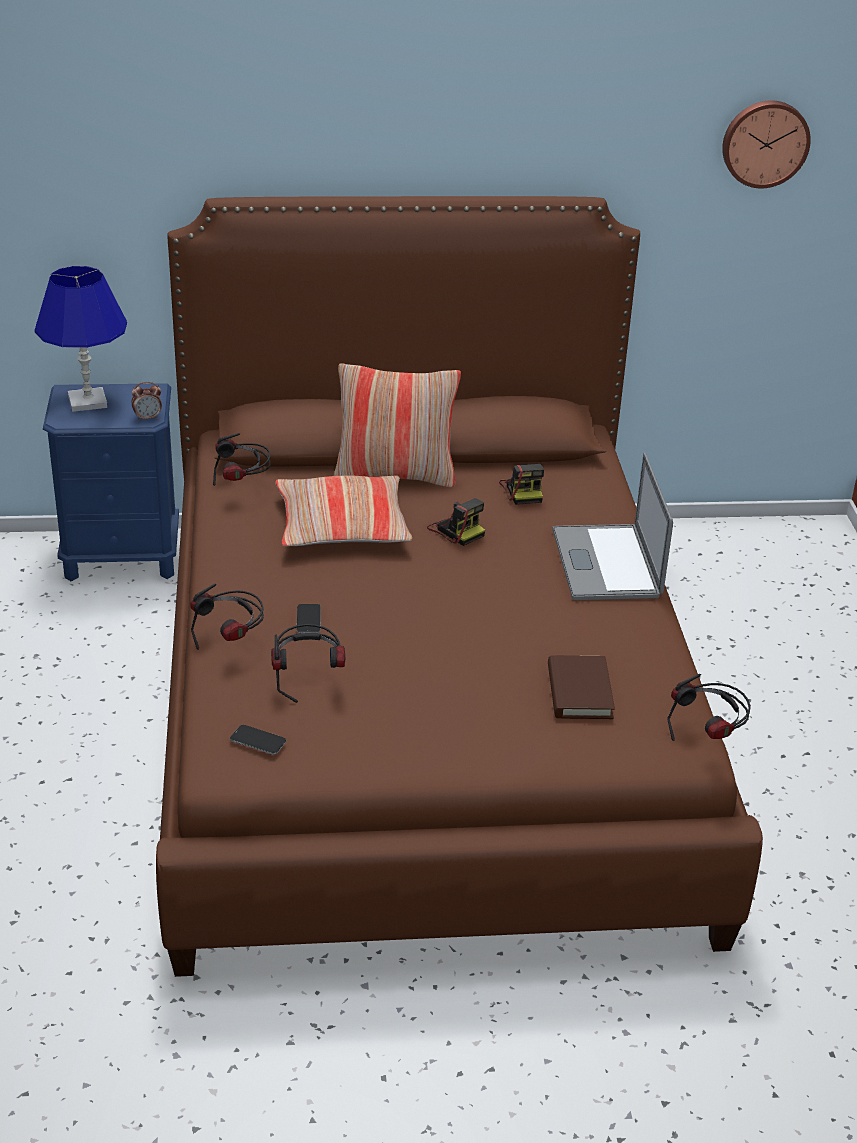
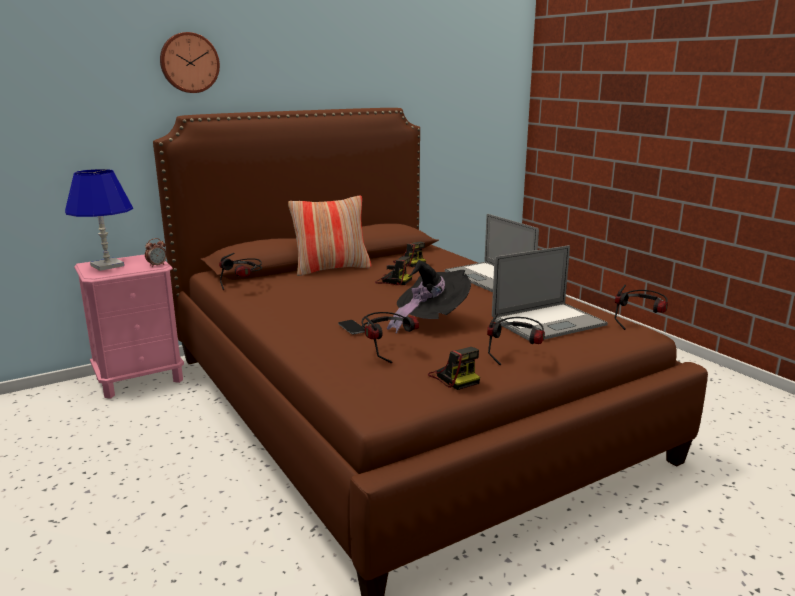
camera: 25 degrees left, 15 degrees down
blue nightstand [43,383,179,581] -> pink nightstand [74,254,184,399]
headphones [190,584,264,649] -> headphones moved to [487,313,545,365]
phone [230,725,286,755] -> none
pillow [275,475,412,546] -> none
brown book [548,655,615,719] -> laptop [492,245,608,341]
wall clock [722,100,811,188] -> wall clock moved to [160,32,220,93]
none -> black hat [387,260,471,334]
none -> camera [428,347,480,390]

